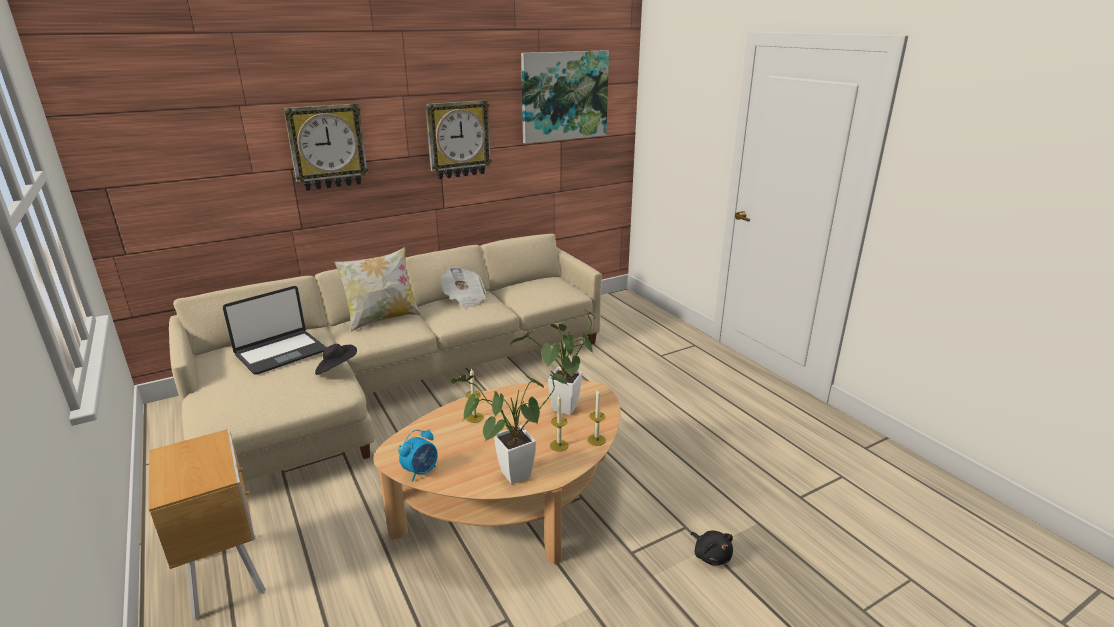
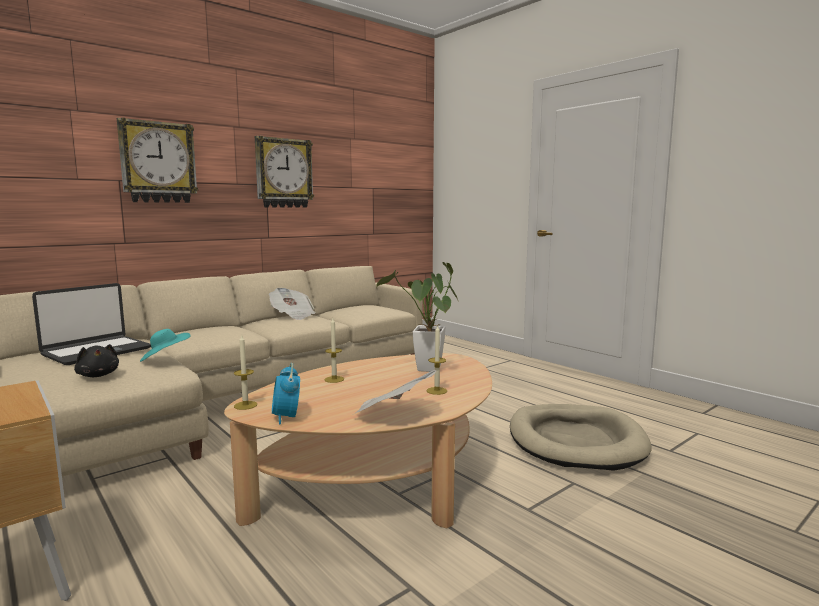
camera: 10 degrees left, 15 degrees down
black hat [315,344,357,375] -> turquoise hat [140,329,190,362]
pillow [334,247,421,332] -> none
alarm clock [398,429,438,482] -> alarm clock turned 135 degrees clockwise [272,363,300,424]
potted plant [451,371,567,484] -> newspaper [352,370,437,415]
picture [521,50,609,144] -> none
candle [587,389,606,446] -> candle moved to [234,335,257,410]
black plush toy [691,531,733,566] -> black plush toy moved to [74,344,119,377]
none -> beige dog bed [510,404,652,470]

